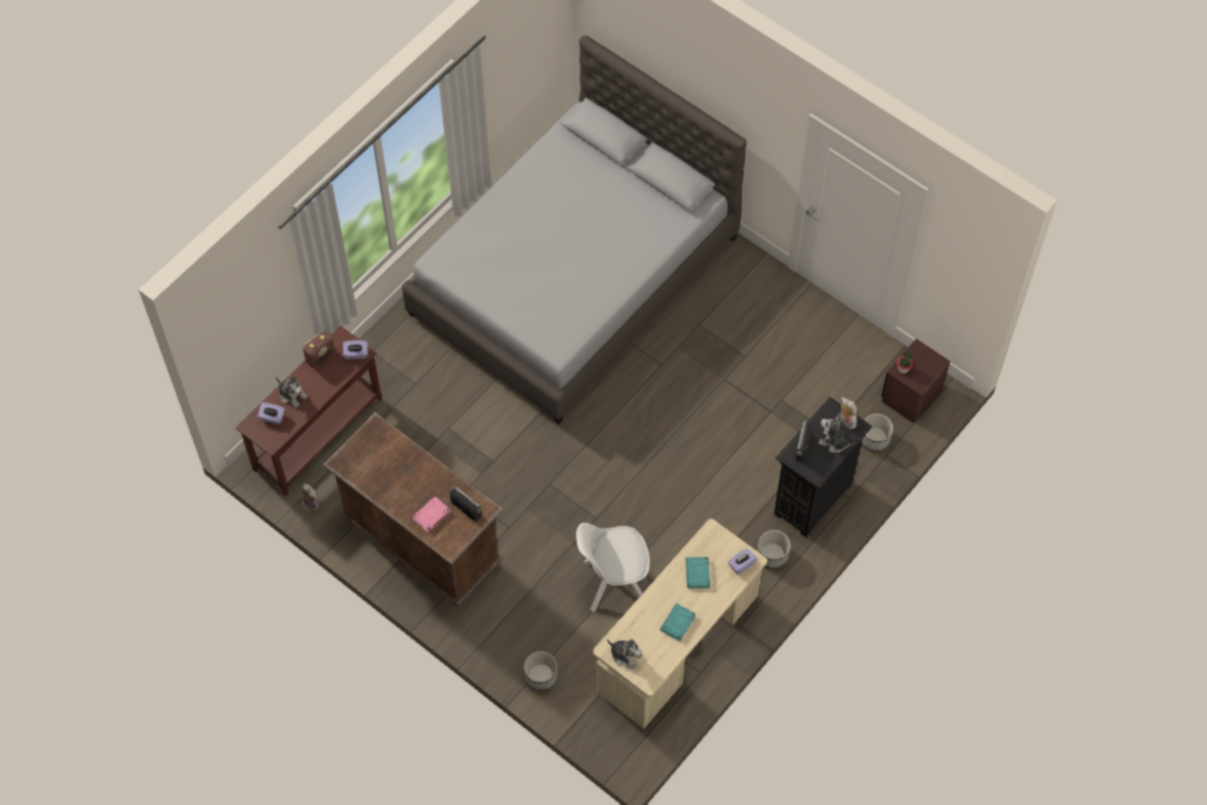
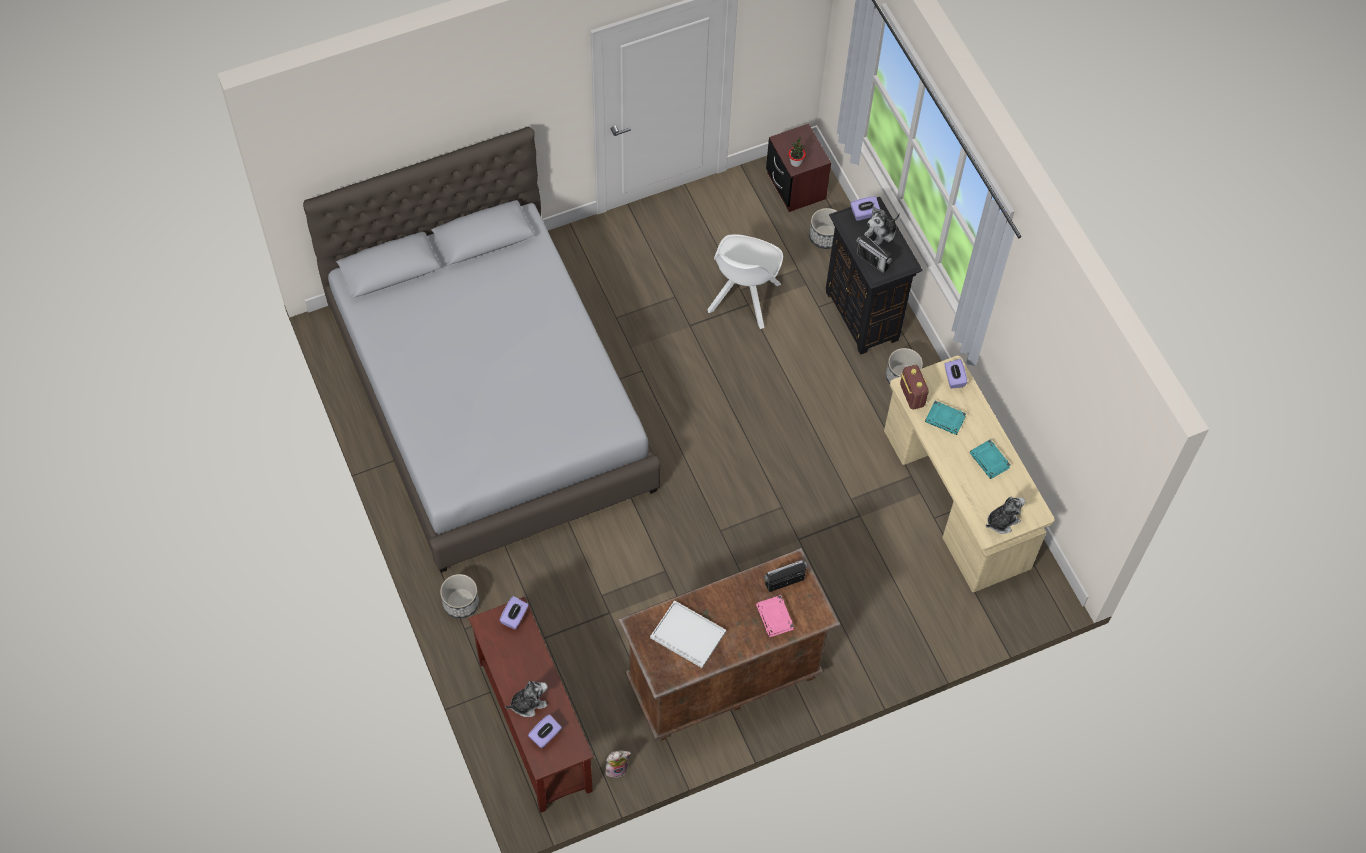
camera: 65 degrees left, 0 degrees up
radio [303,332,335,368] -> radio moved to [900,365,929,409]
planter [524,651,558,691] -> planter moved to [440,574,479,618]
white chair [576,523,650,612] -> white chair moved to [707,234,783,329]
plush toy [839,397,857,429] -> purple tissue box [851,196,880,221]
none -> white tray [650,600,726,668]

